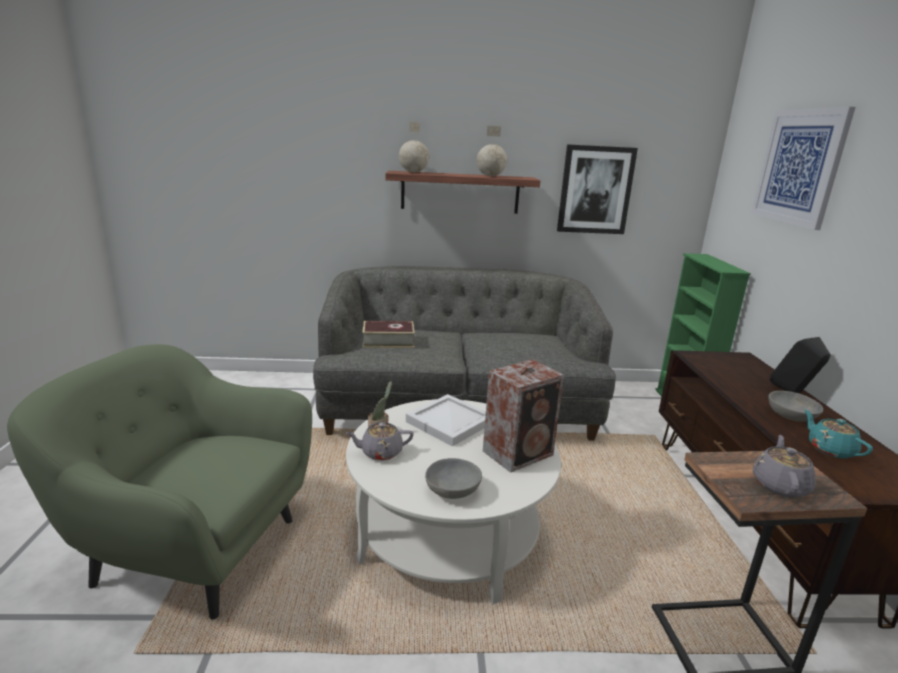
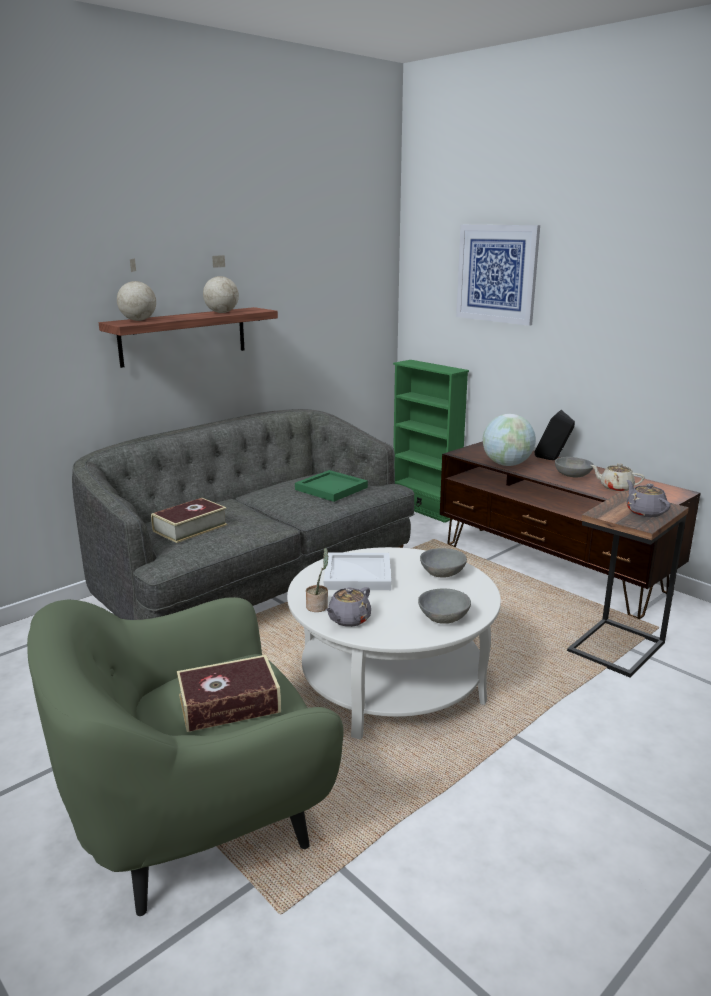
camera: 40 degrees left, 0 degrees up
speaker [483,359,564,473] -> grey bowl [420,548,467,578]
picture [557,144,638,234] -> none
turquoise teapot [804,409,873,459] -> beige teapot [591,463,645,492]
none -> book [177,655,281,732]
none -> green tray [295,470,368,502]
none -> globe [483,414,536,466]

